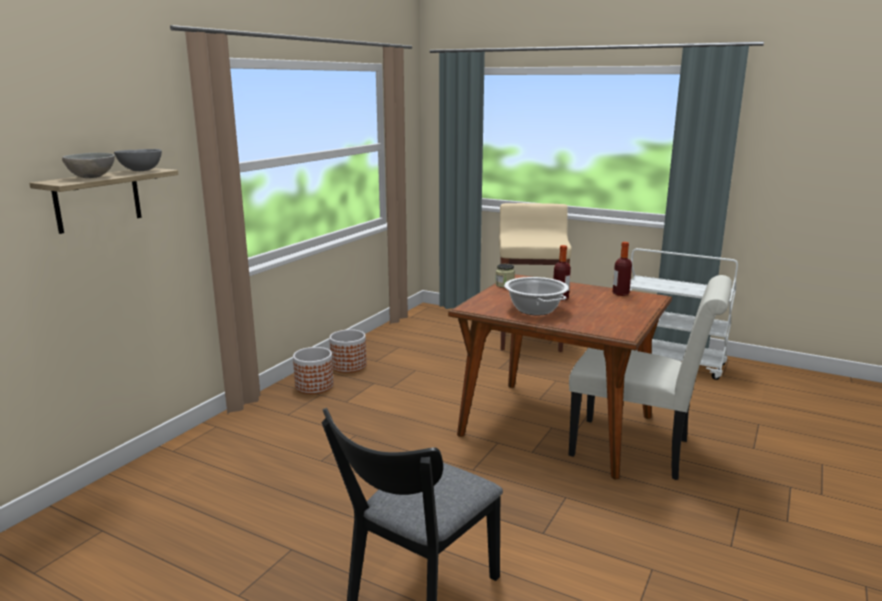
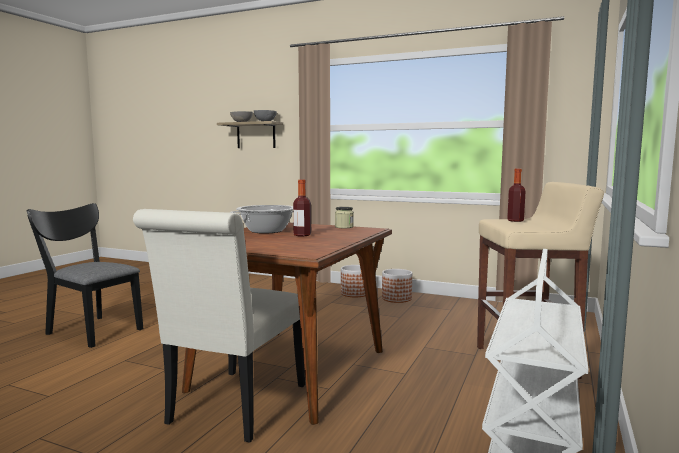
camera: 85 degrees right, 10 degrees down
bottle [613,242,632,296] -> bottle moved to [507,169,526,222]

